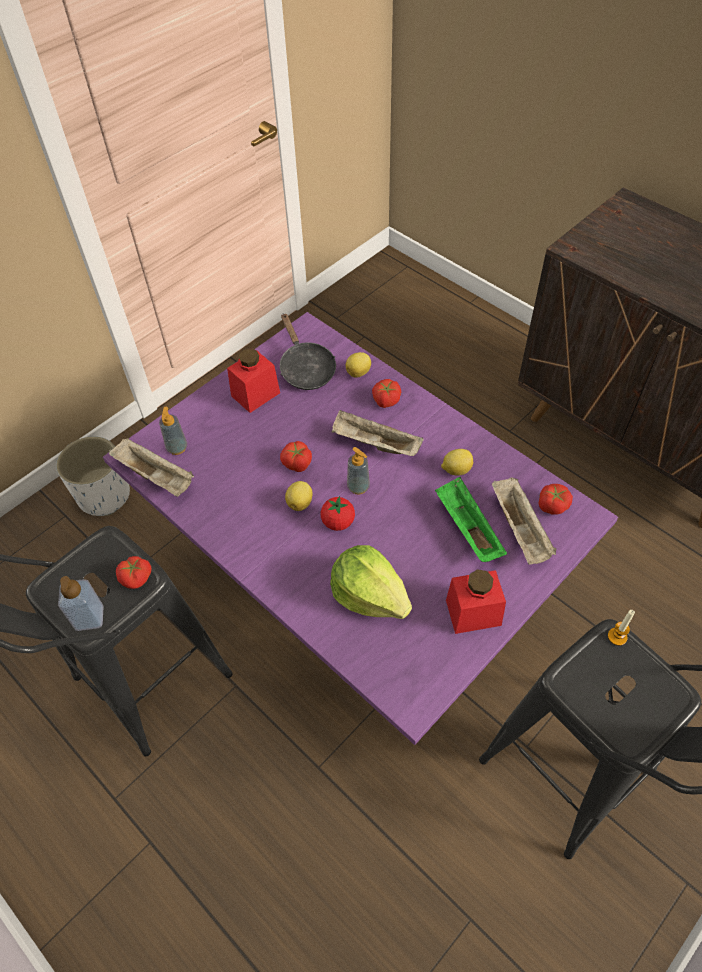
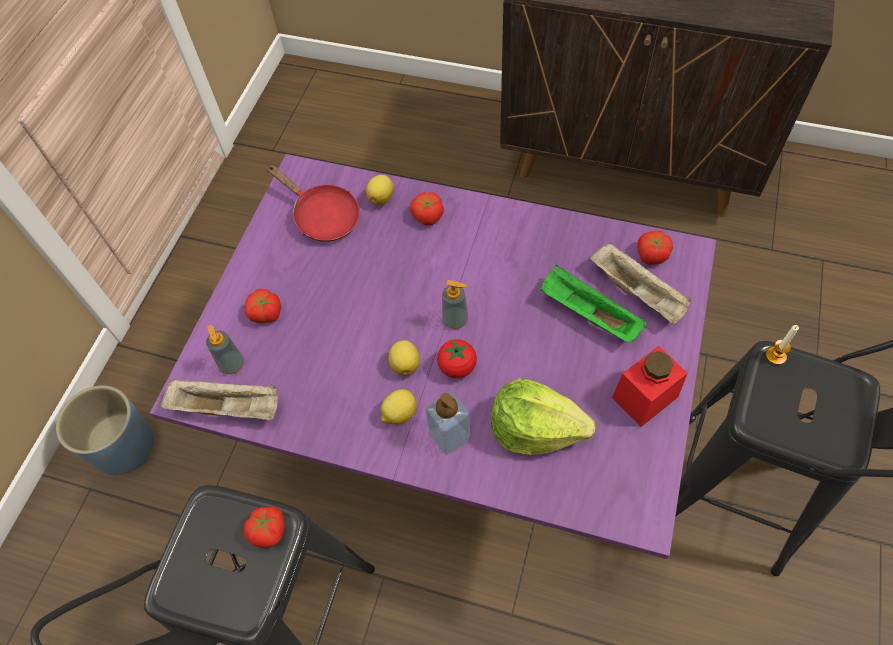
camera: 25 degrees left, 5 degrees up
white planter [56,436,130,516] -> blue planter [56,385,154,475]
soap dispenser [58,576,103,631] -> soap dispenser moved to [425,392,470,454]
red jar [227,348,280,413] -> none
black frying pan [280,313,336,390] -> red frying pan [266,165,360,242]
tomato [280,441,312,472] -> tomato moved to [245,289,281,323]
beige tray [331,410,424,456] -> none
lemon [441,449,473,475] -> lemon moved to [381,389,417,425]

